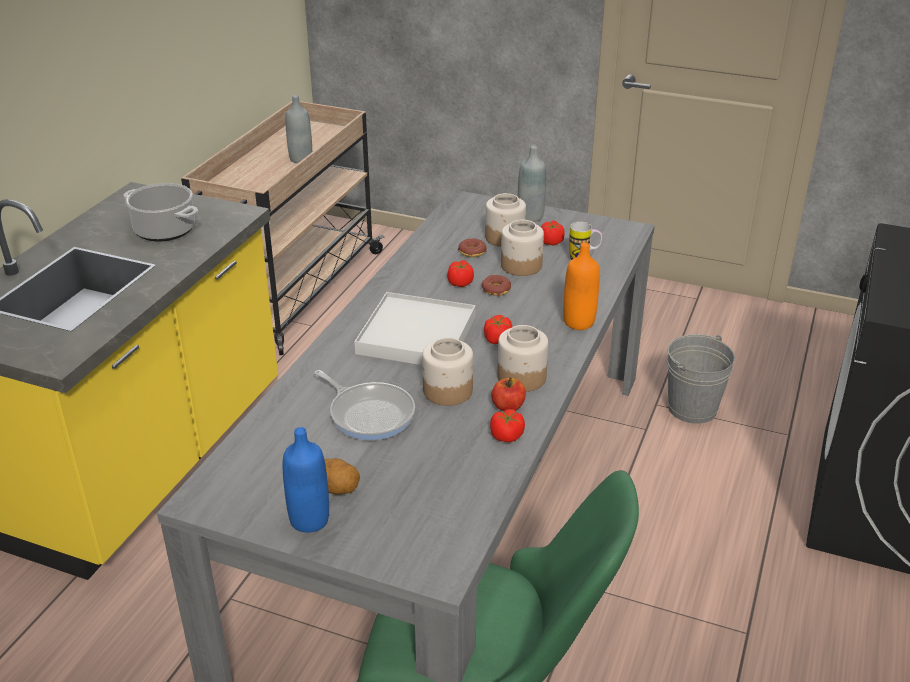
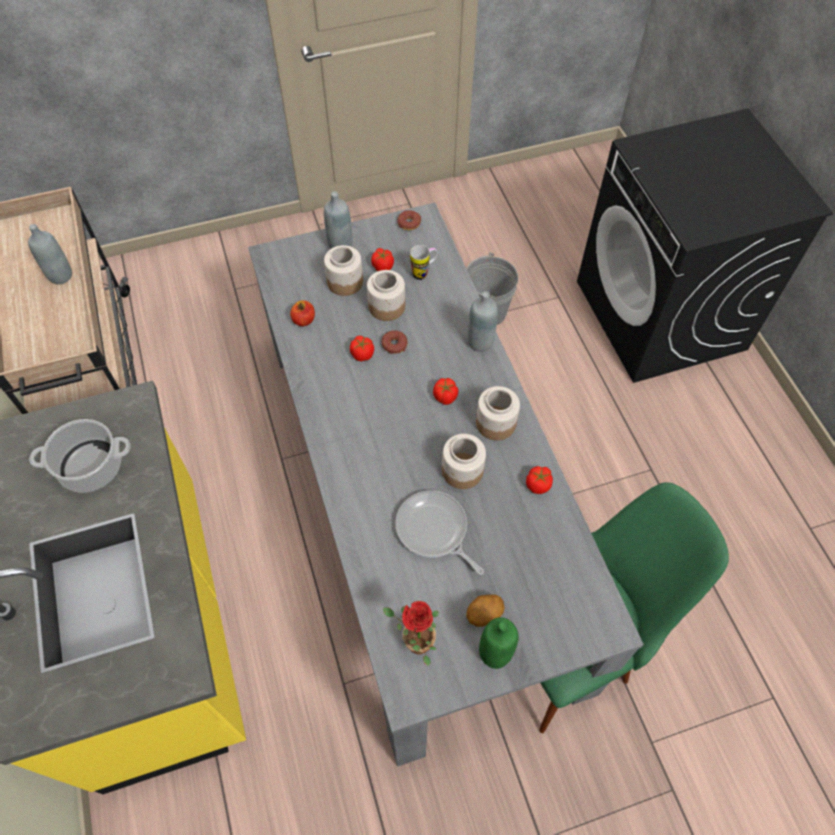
camera: 40 degrees left, 25 degrees up
blue bottle [283,427,329,532] -> green bottle [479,617,518,669]
frying pan [314,370,415,440] -> frying pan turned 135 degrees counterclockwise [395,490,484,575]
white tray [354,292,476,365] -> none
donut [458,238,487,257] -> donut moved to [397,210,421,230]
apple [491,378,526,411] -> apple moved to [290,300,315,326]
orange bottle [563,242,600,330] -> grey bottle [468,291,498,352]
none -> potted plant [383,601,439,666]

